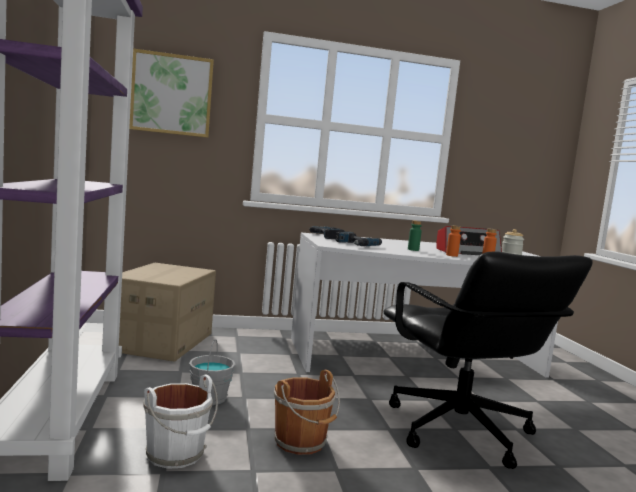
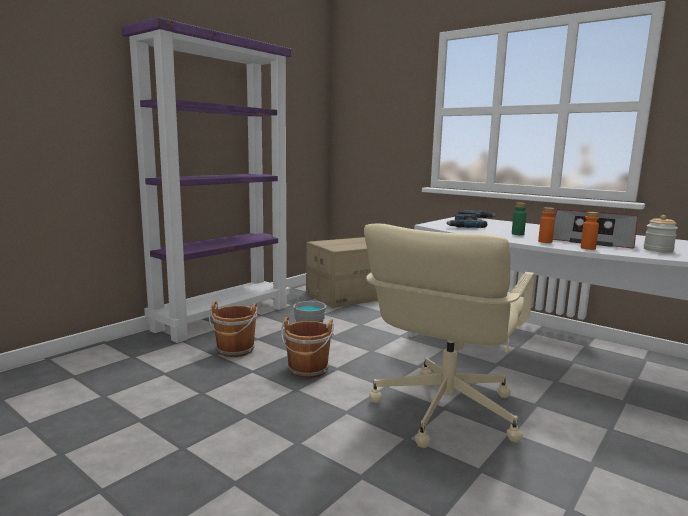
camera: 50 degrees right, 5 degrees up
picture [129,48,214,138] -> none
white bucket [143,375,218,469] -> brown bucket [209,301,258,357]
black office chair [384,251,593,469] -> beige office chair [364,224,534,448]

